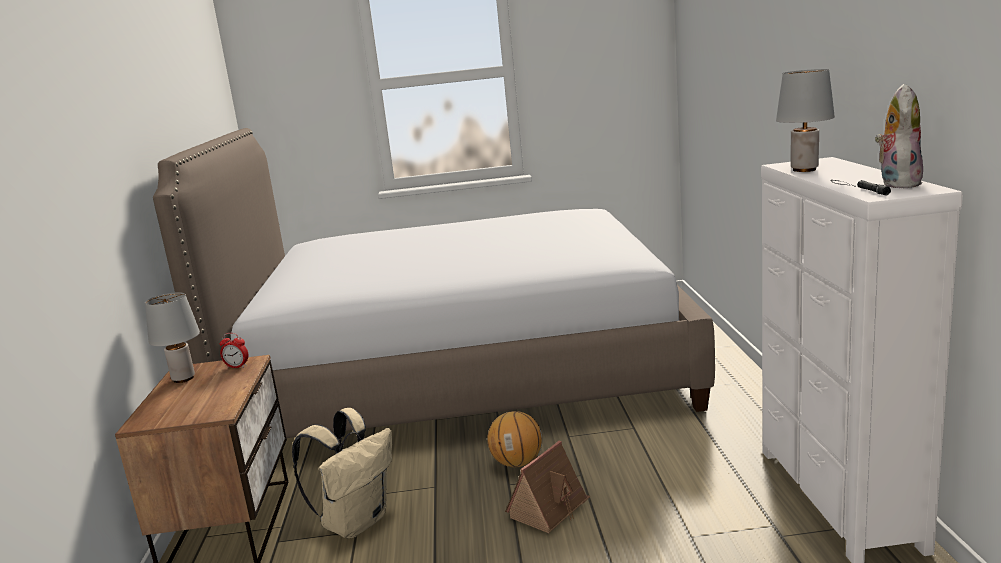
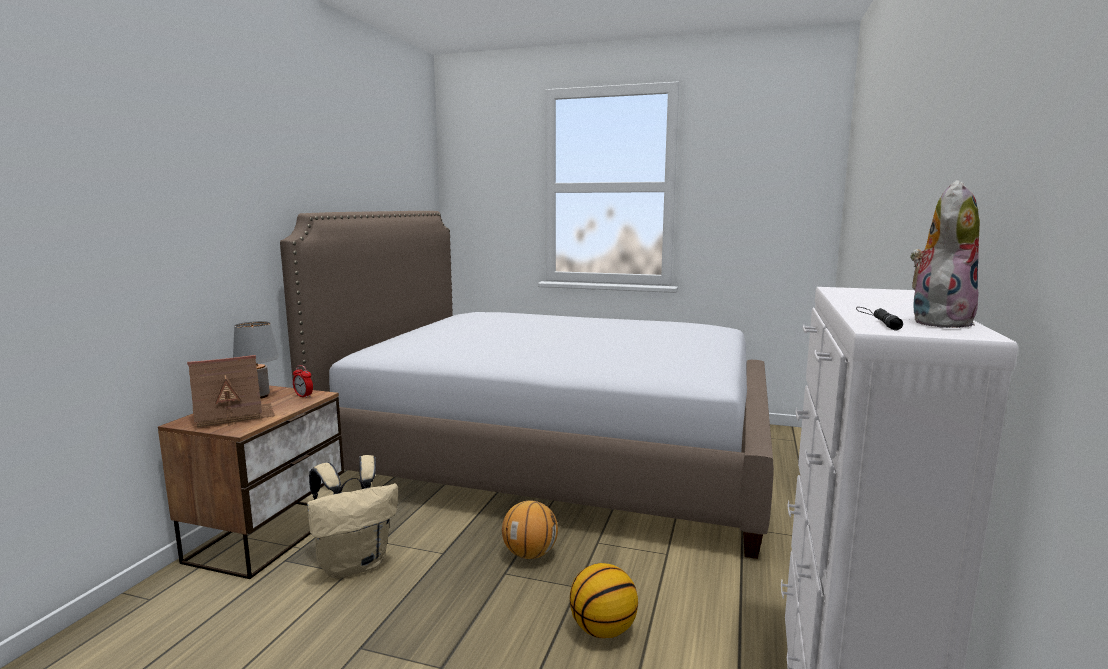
camera: 20 degrees right, 5 degrees down
toy house [505,441,591,533] -> toy house moved to [187,355,275,428]
grey table lamp [776,69,835,172] -> none
none -> basketball [570,563,638,638]

